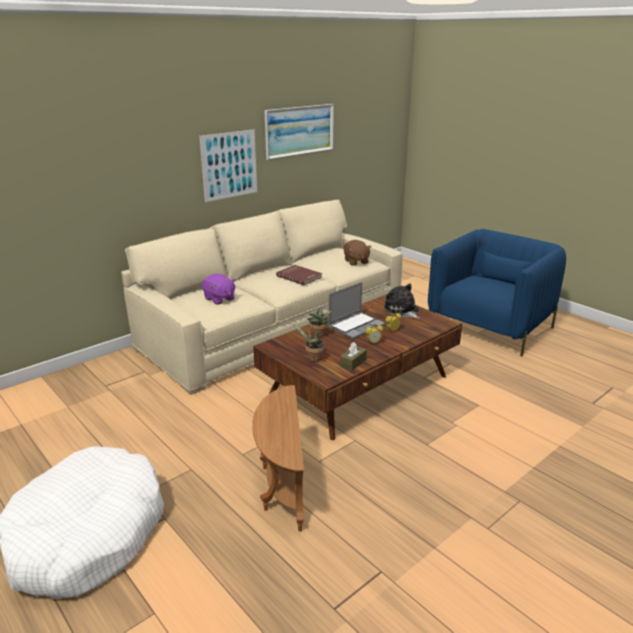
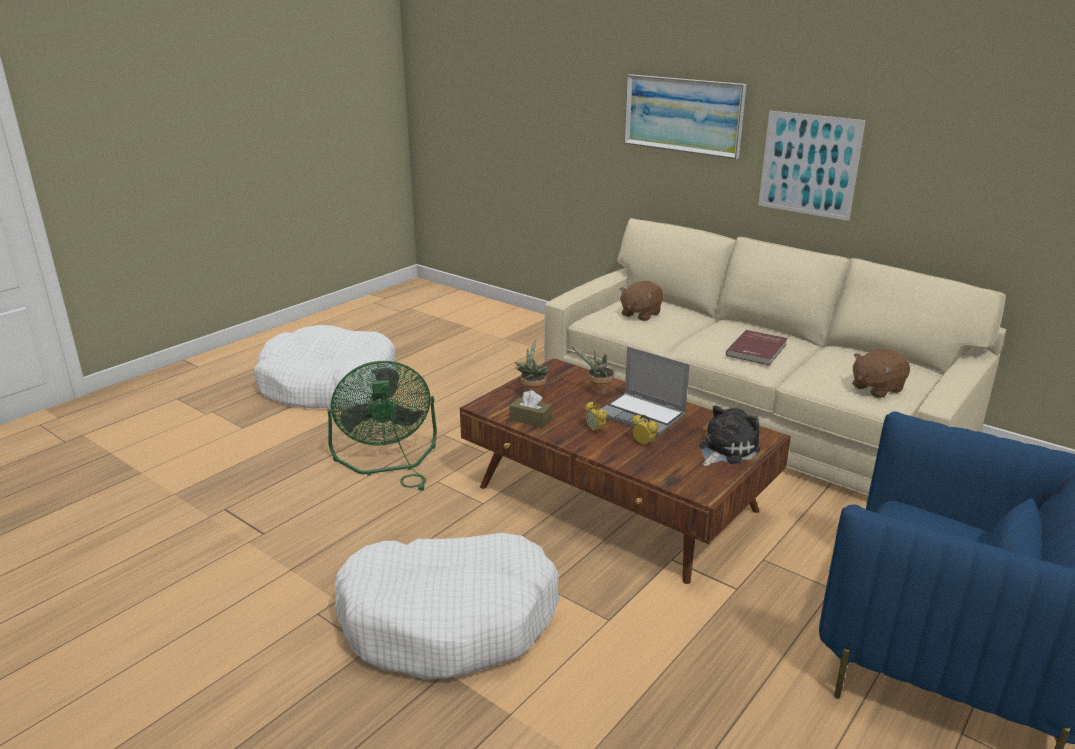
camera: 80 degrees right, 0 degrees up
purple plush toy [202,274,236,305] -> brown plush toy [620,281,663,321]
brown side table [252,385,304,532] -> green fan [328,361,437,491]
picture [264,104,334,160] -> picture moved to [624,74,746,159]
none -> white dog bed [335,533,559,680]

